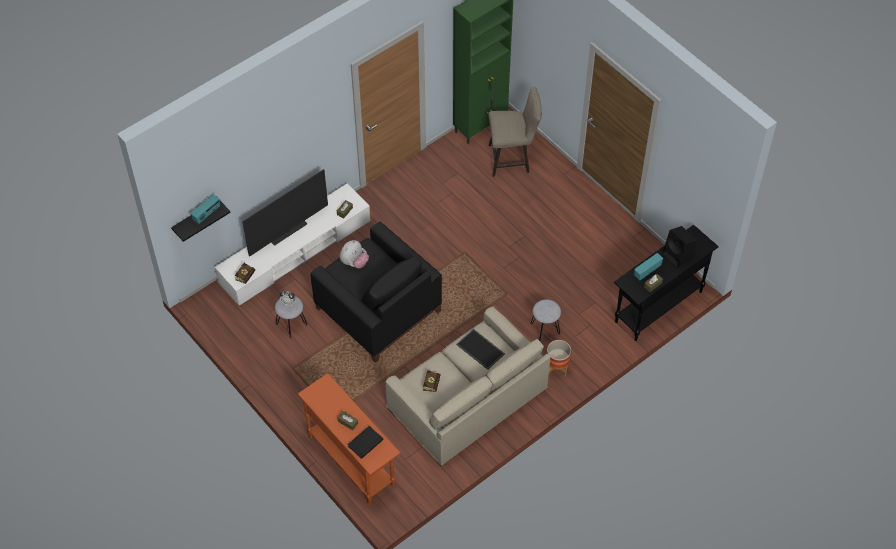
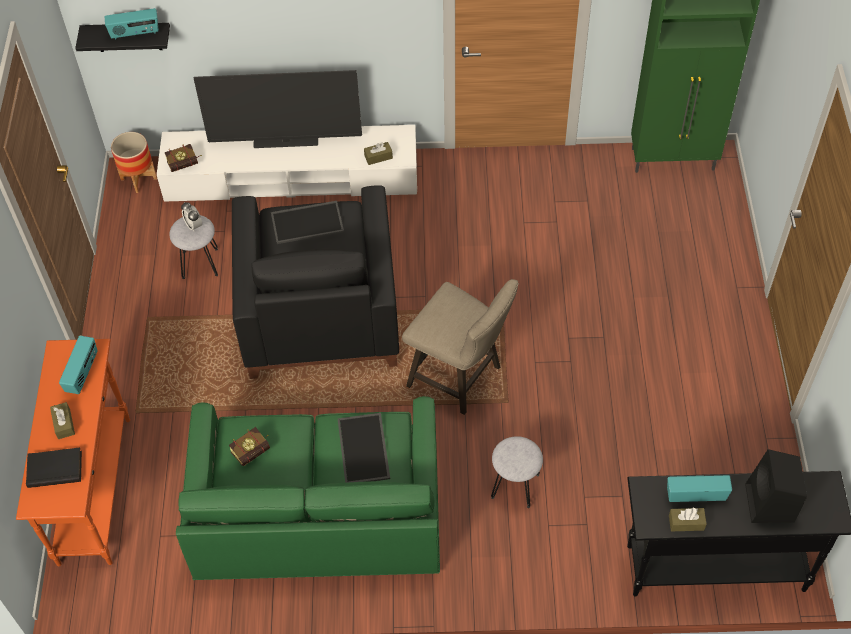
camera: 40 degrees right, 0 degrees up
plush toy [340,240,369,268] -> tray [271,201,344,244]
beige sofa [385,307,550,465] -> green sofa [176,396,440,580]
beige stool [488,86,542,177] -> beige stool moved to [402,279,519,415]
planter [547,340,571,377] -> planter moved to [111,132,157,193]
none -> radio [59,336,98,394]

